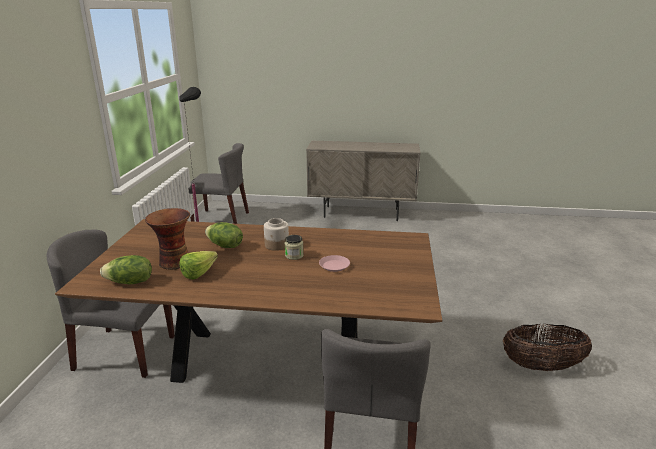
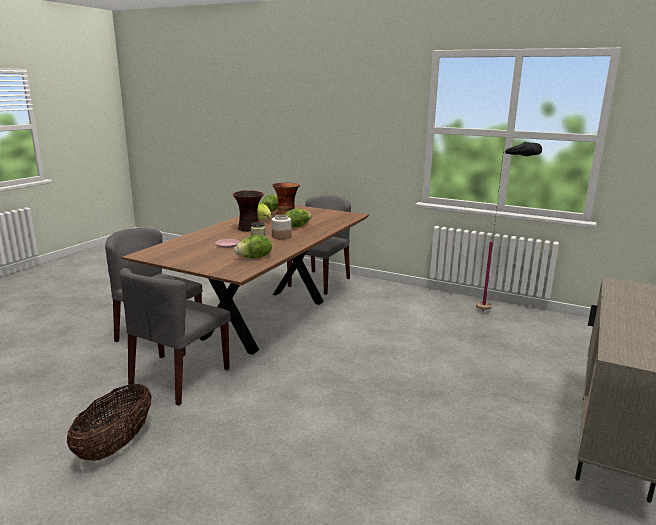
camera: 110 degrees right, 5 degrees down
grey chair [188,143,249,224] -> grey chair moved to [119,268,231,406]
none -> vase [233,190,264,232]
none -> lettuce [234,235,272,258]

